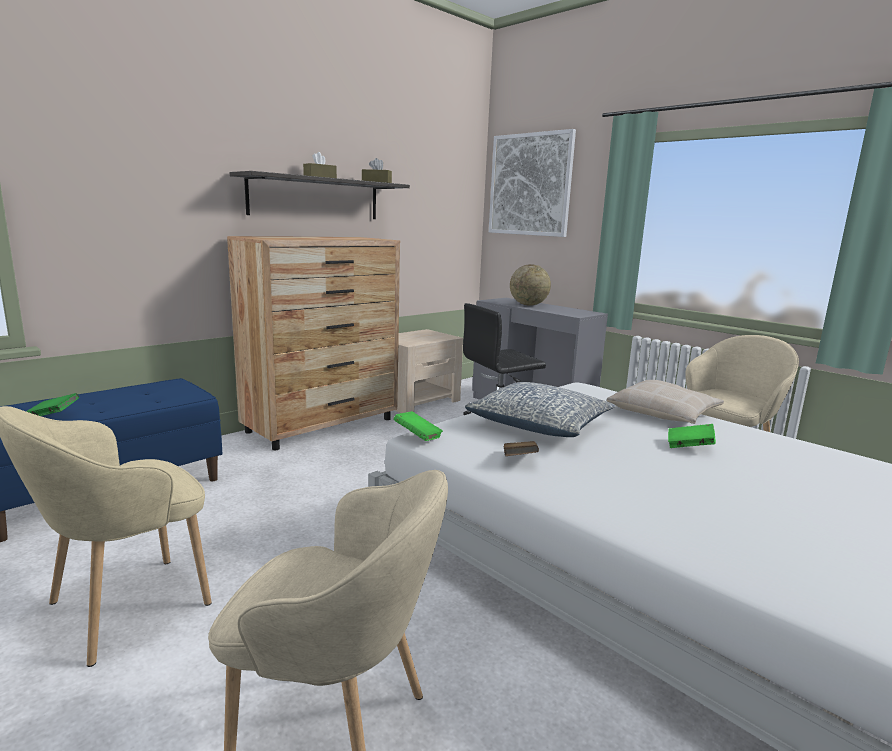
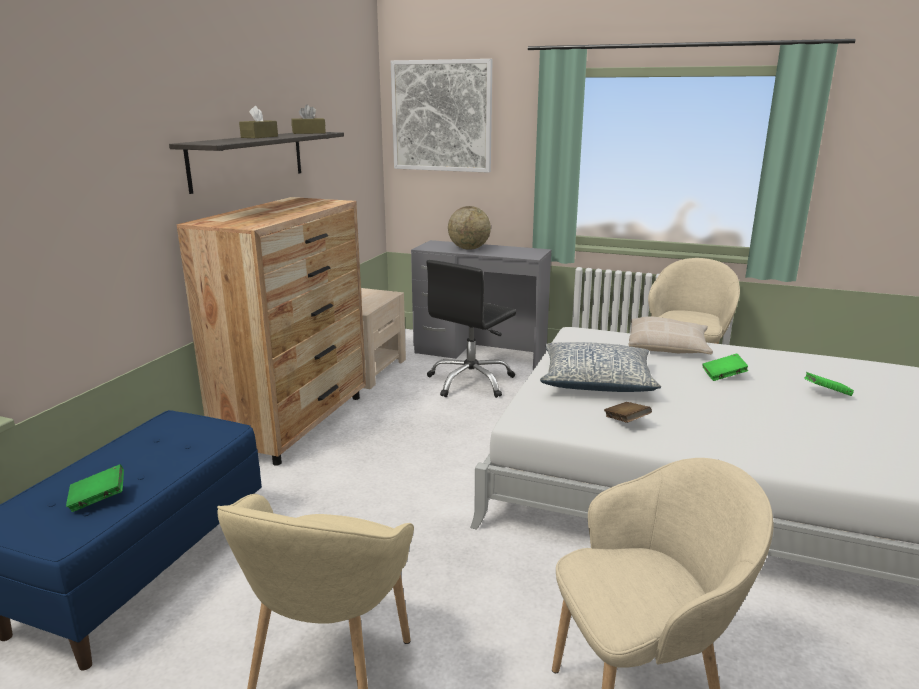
camera: 25 degrees left, 5 degrees up
green book [393,411,443,441] -> green book moved to [804,372,854,396]

